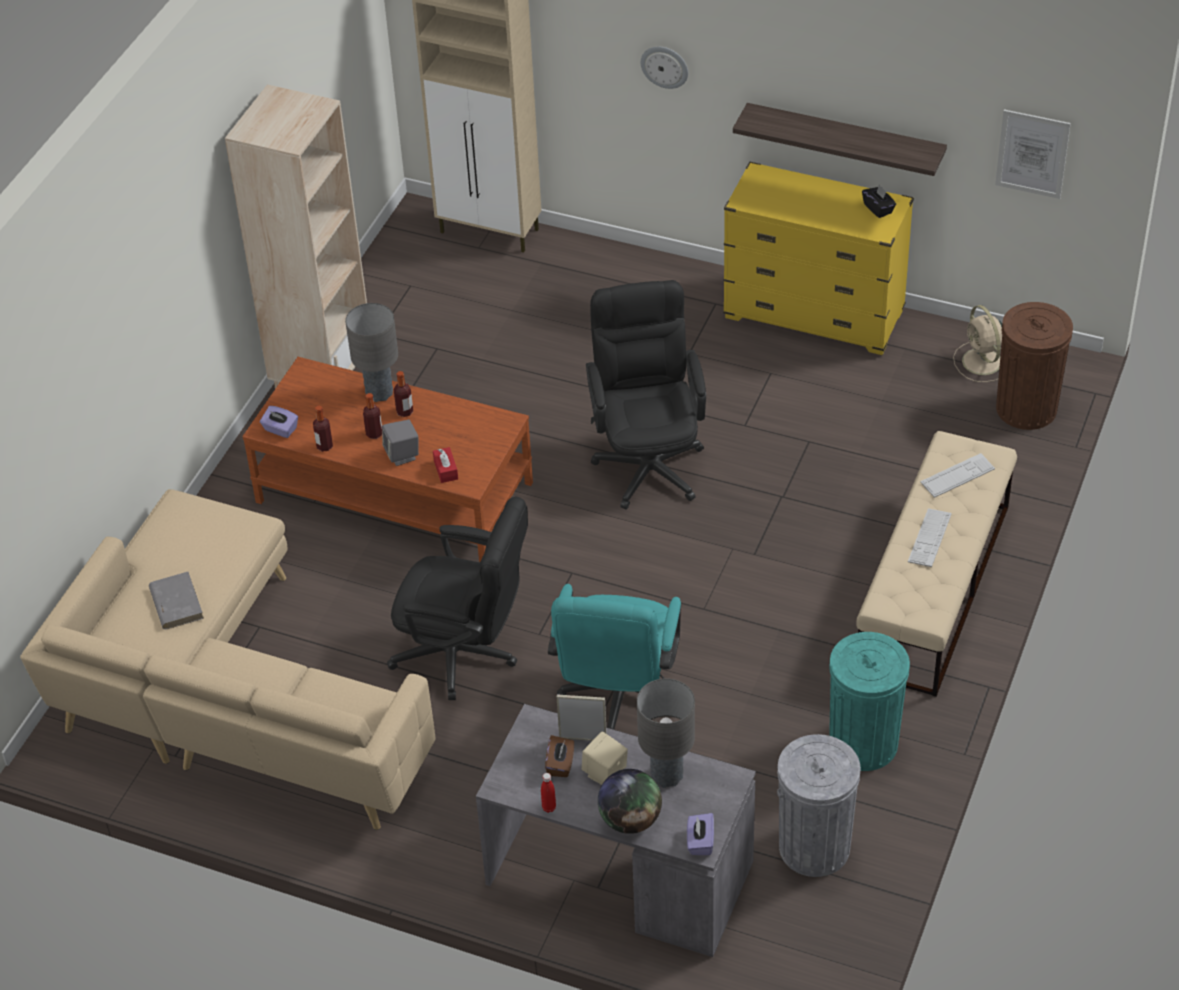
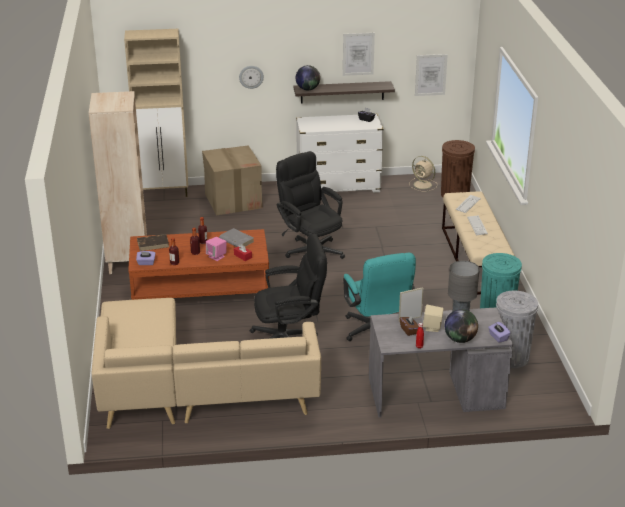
camera: 30 degrees left, 15 degrees down
grey book [149,572,204,629] -> grey book moved to [219,228,254,247]
grey table lamp [345,303,398,402] -> none
grey speaker [382,420,419,466] -> pink speaker [206,237,227,261]
yellow dresser [723,162,914,355] -> white dresser [296,114,383,193]
none -> brown book [137,234,169,251]
none -> cardboard box [202,145,263,215]
none -> globe [296,65,320,90]
none -> picture [343,33,375,76]

